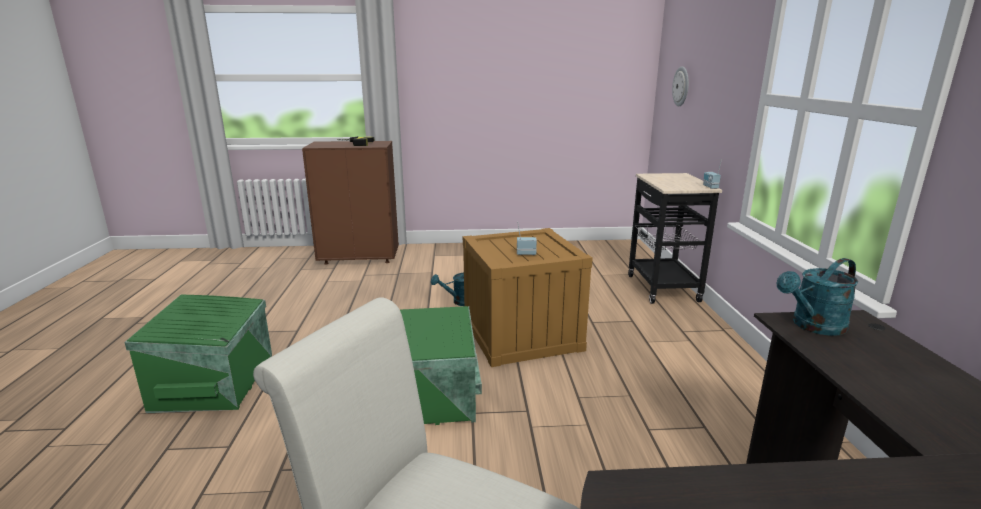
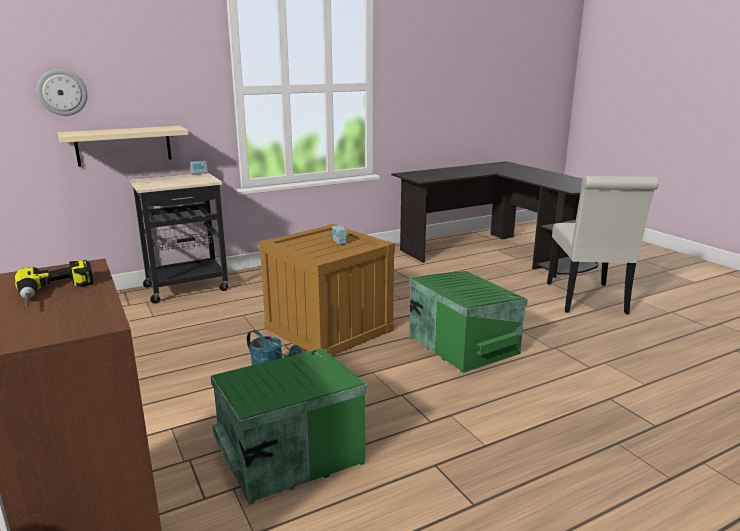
camera: 115 degrees left, 0 degrees up
green storage box [124,294,272,413] -> green storage box moved to [211,348,367,505]
turquoise watering can [777,258,858,336] -> none
none -> beige shelf [58,126,189,167]

